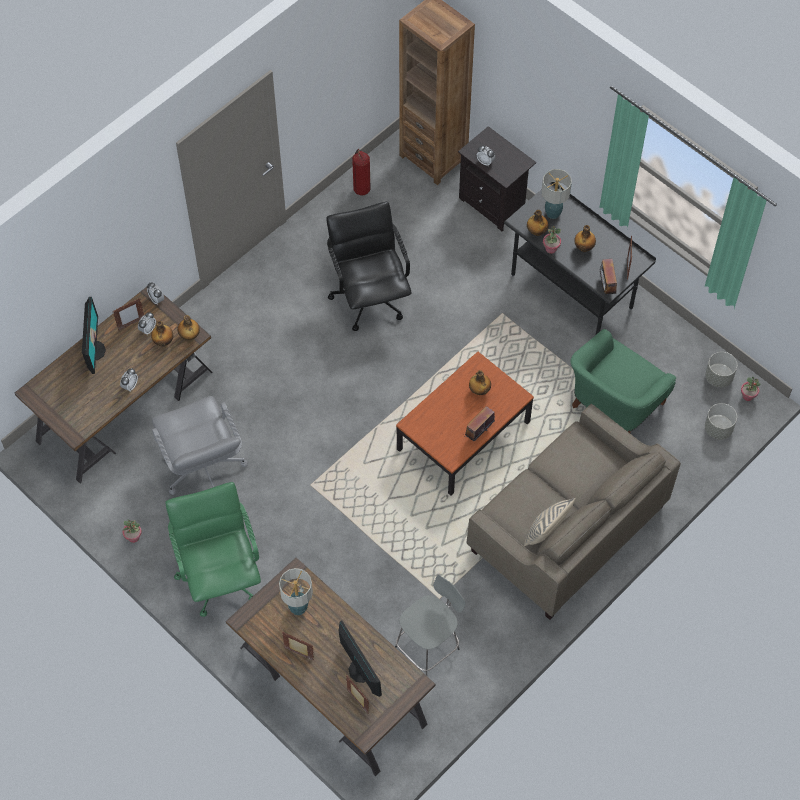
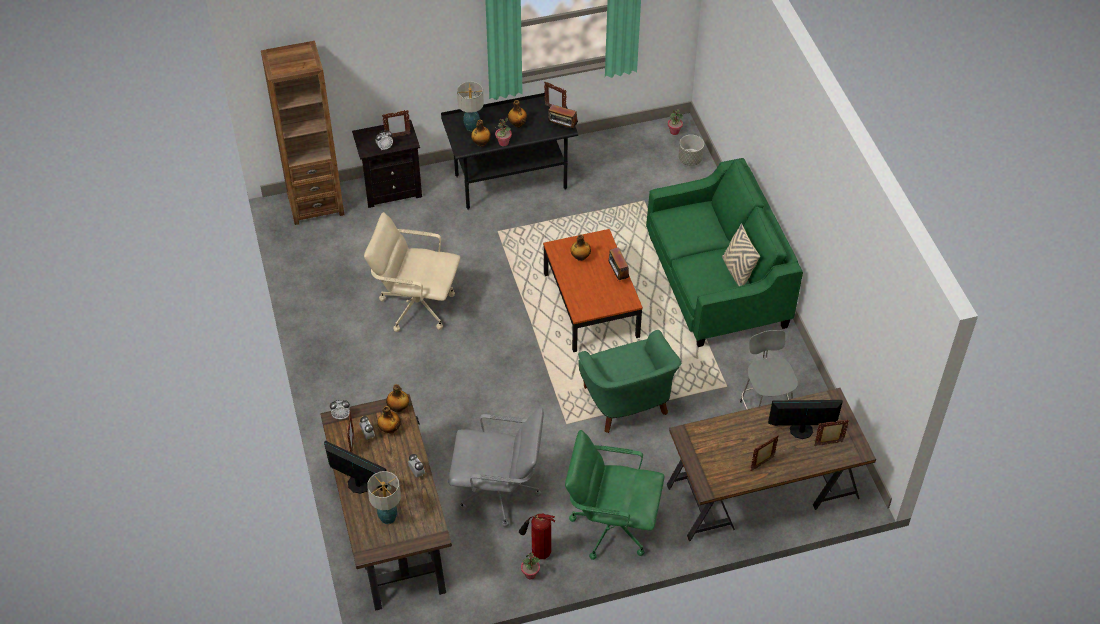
camera: 60 degrees left, 10 degrees down
table lamp [279,568,313,615] -> table lamp moved to [367,471,401,524]
black office chair [326,202,411,331] -> beige office chair [364,212,461,332]
fire extinguisher [352,149,371,195] -> fire extinguisher moved to [519,514,555,559]
beige sofa [466,404,681,620] -> green sofa [646,158,803,347]
green armchair [570,329,676,433] -> green armchair moved to [578,330,681,433]
grey planter [705,352,737,388] -> none
none -> picture frame [382,110,411,137]

